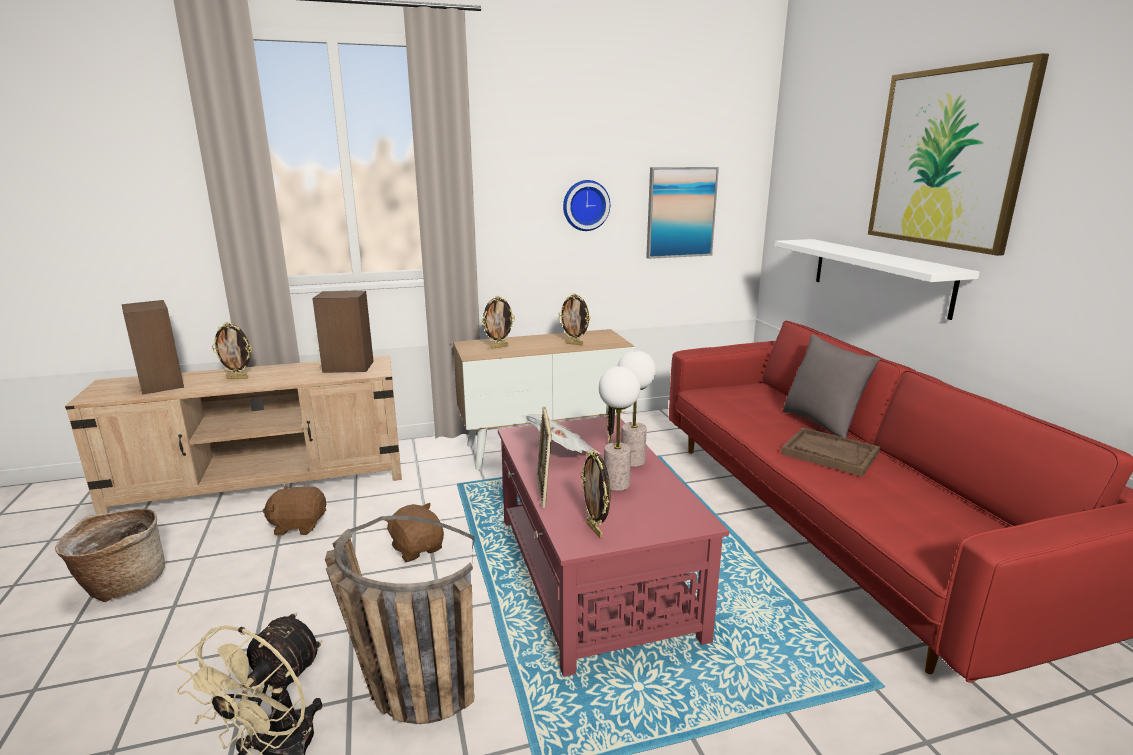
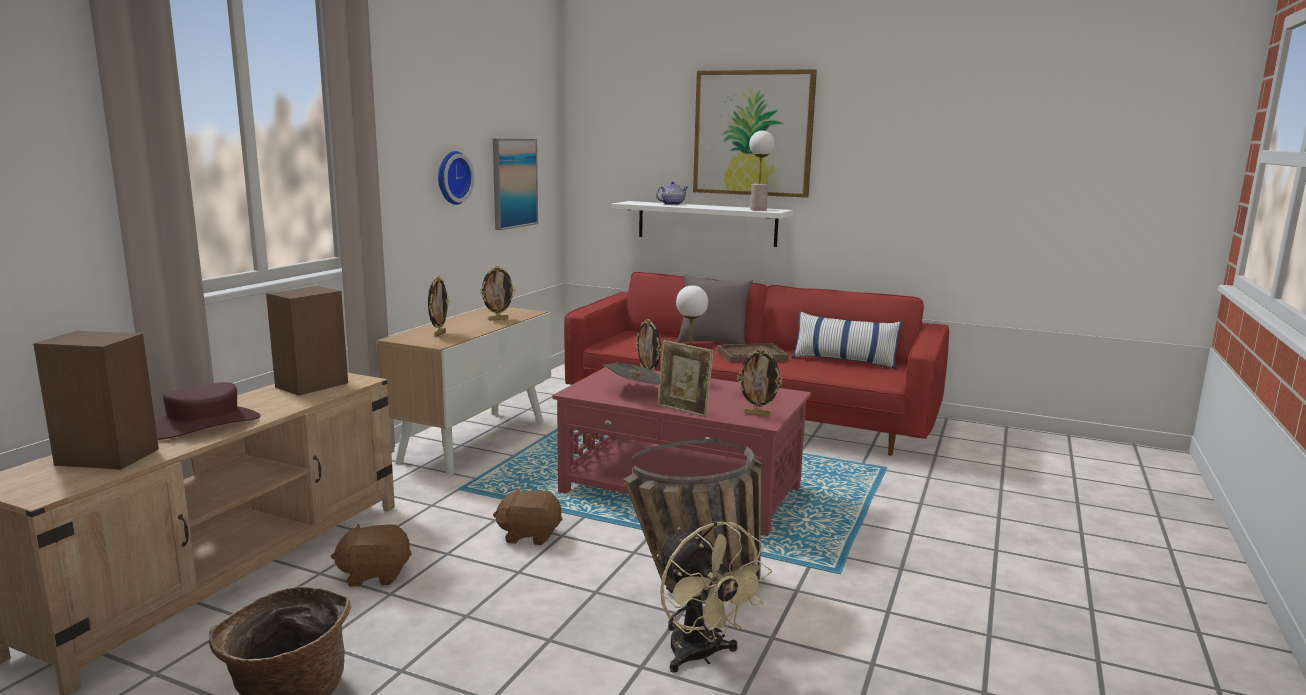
camera: 50 degrees left, 5 degrees down
picture frame [212,322,252,379] -> brown hat [155,382,261,440]
brown plush toy [263,485,326,536] -> brown plush toy turned 45 degrees clockwise [331,524,412,587]
table lamp [599,366,641,491] -> table lamp moved to [749,131,775,211]
none -> teapot [656,181,688,205]
none -> pillow [791,311,903,370]

